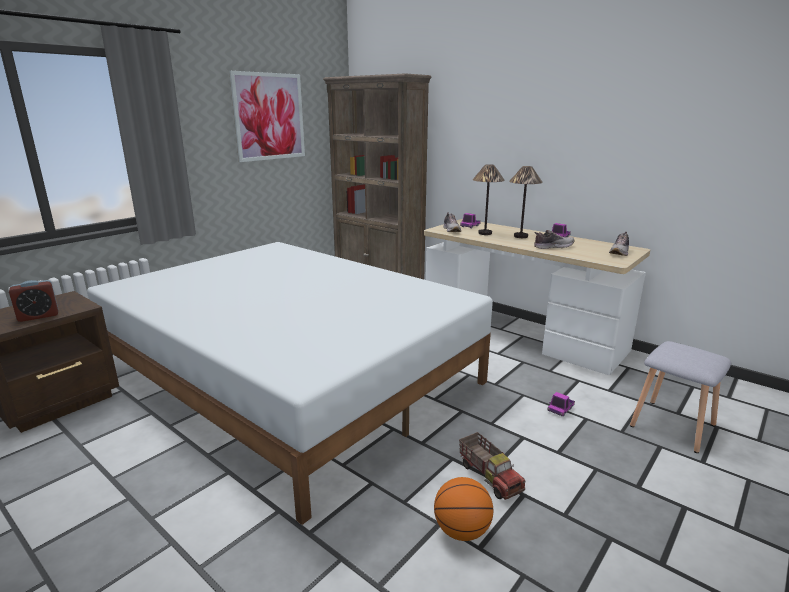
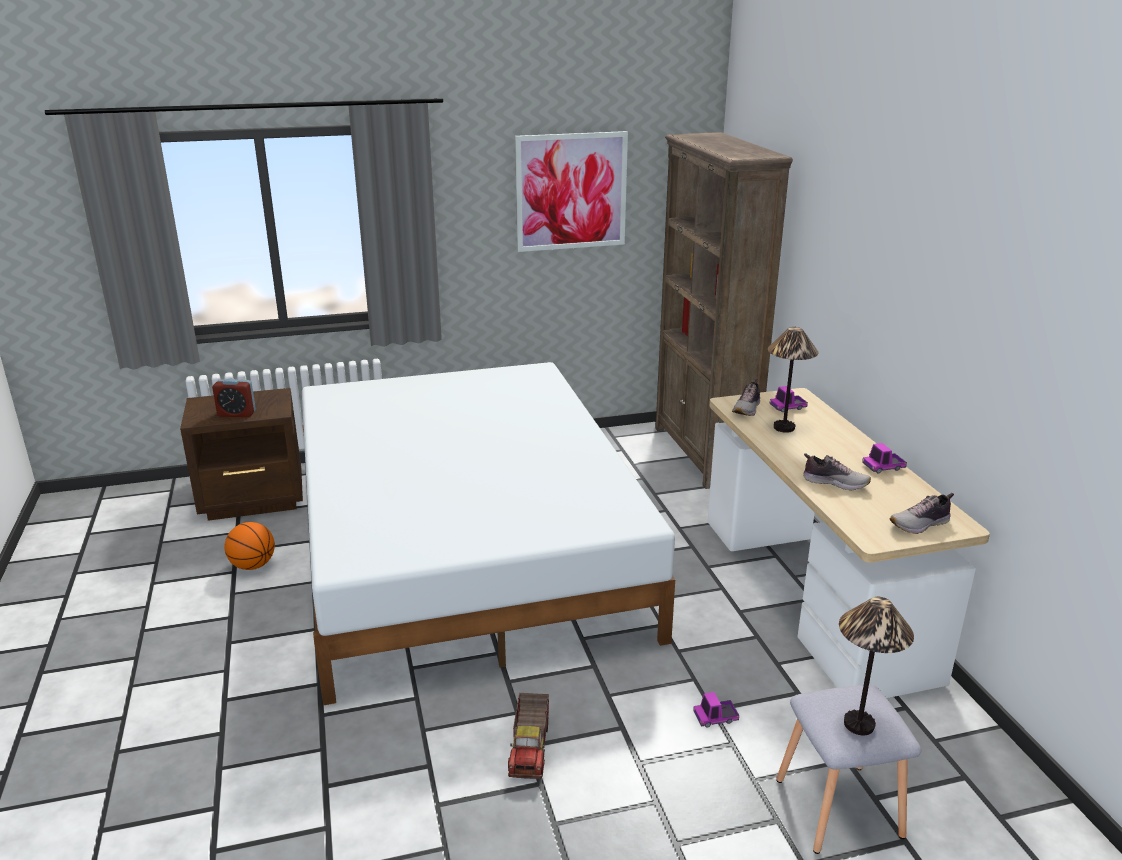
camera: 35 degrees right, 5 degrees up
basketball [434,477,493,541] -> basketball moved to [225,522,275,570]
table lamp [509,166,543,238] -> table lamp moved to [839,597,914,735]

